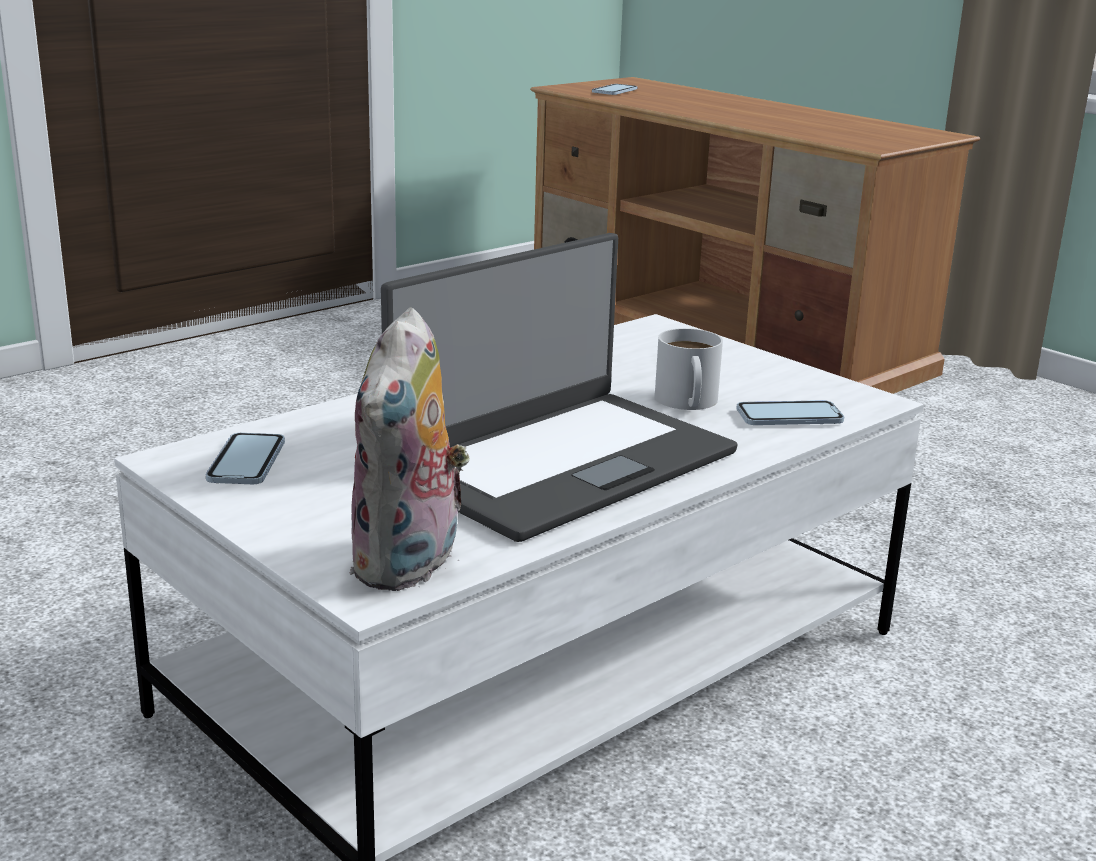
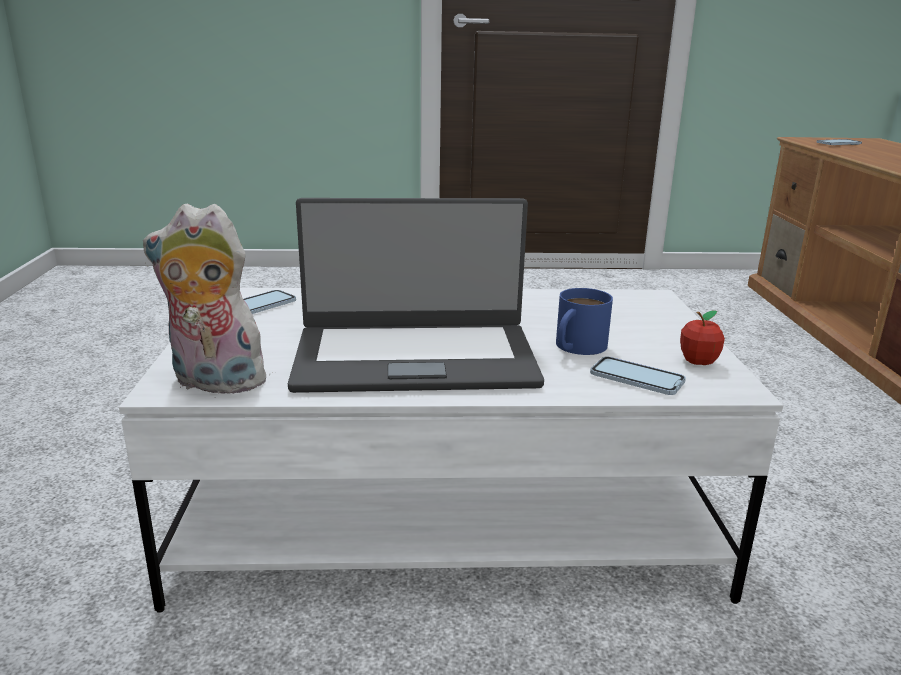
camera: 40 degrees right, 0 degrees up
plush toy [349,307,470,591] -> plush toy turned 45 degrees clockwise [143,204,270,394]
white mug [655,328,723,410] -> blue mug [556,288,613,355]
none -> apple [680,310,725,365]

